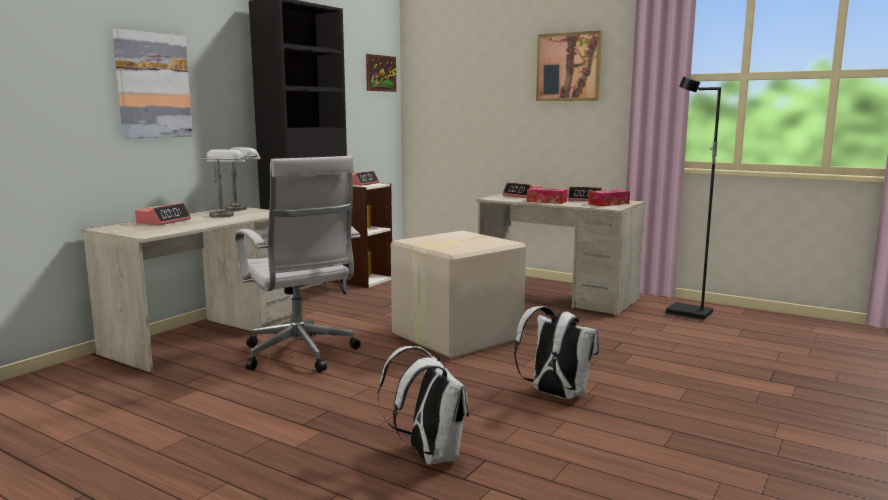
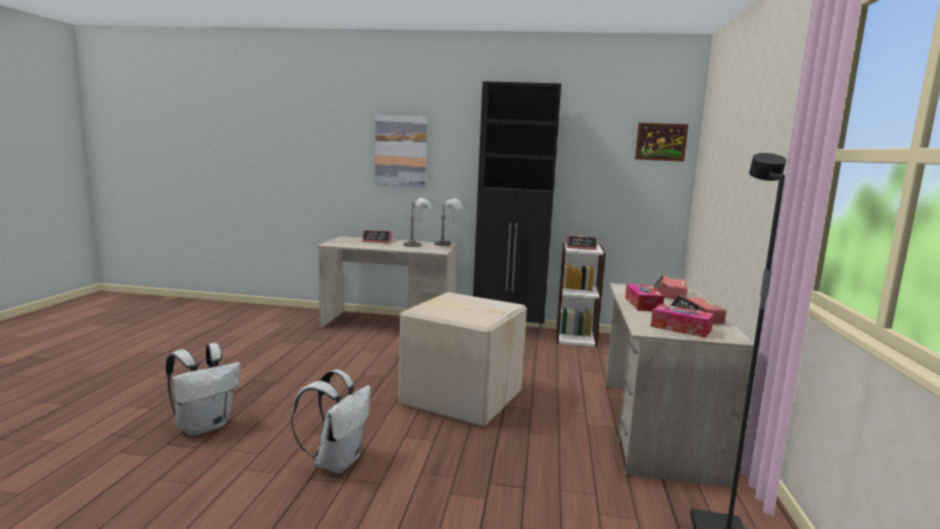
camera: 65 degrees right, 0 degrees up
white office chair [235,156,361,372] -> none
picture [536,30,602,101] -> none

